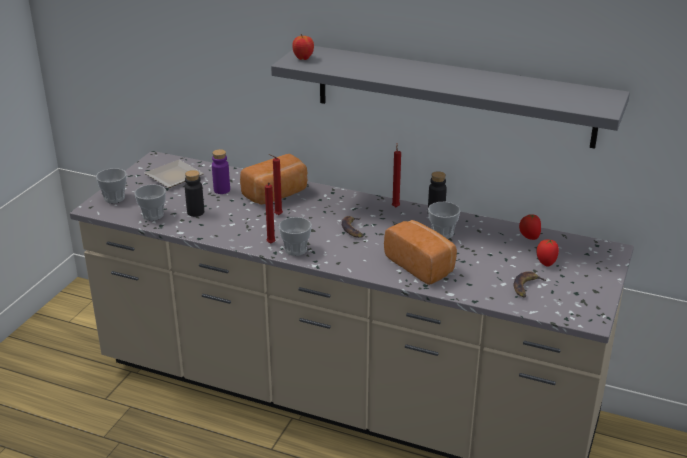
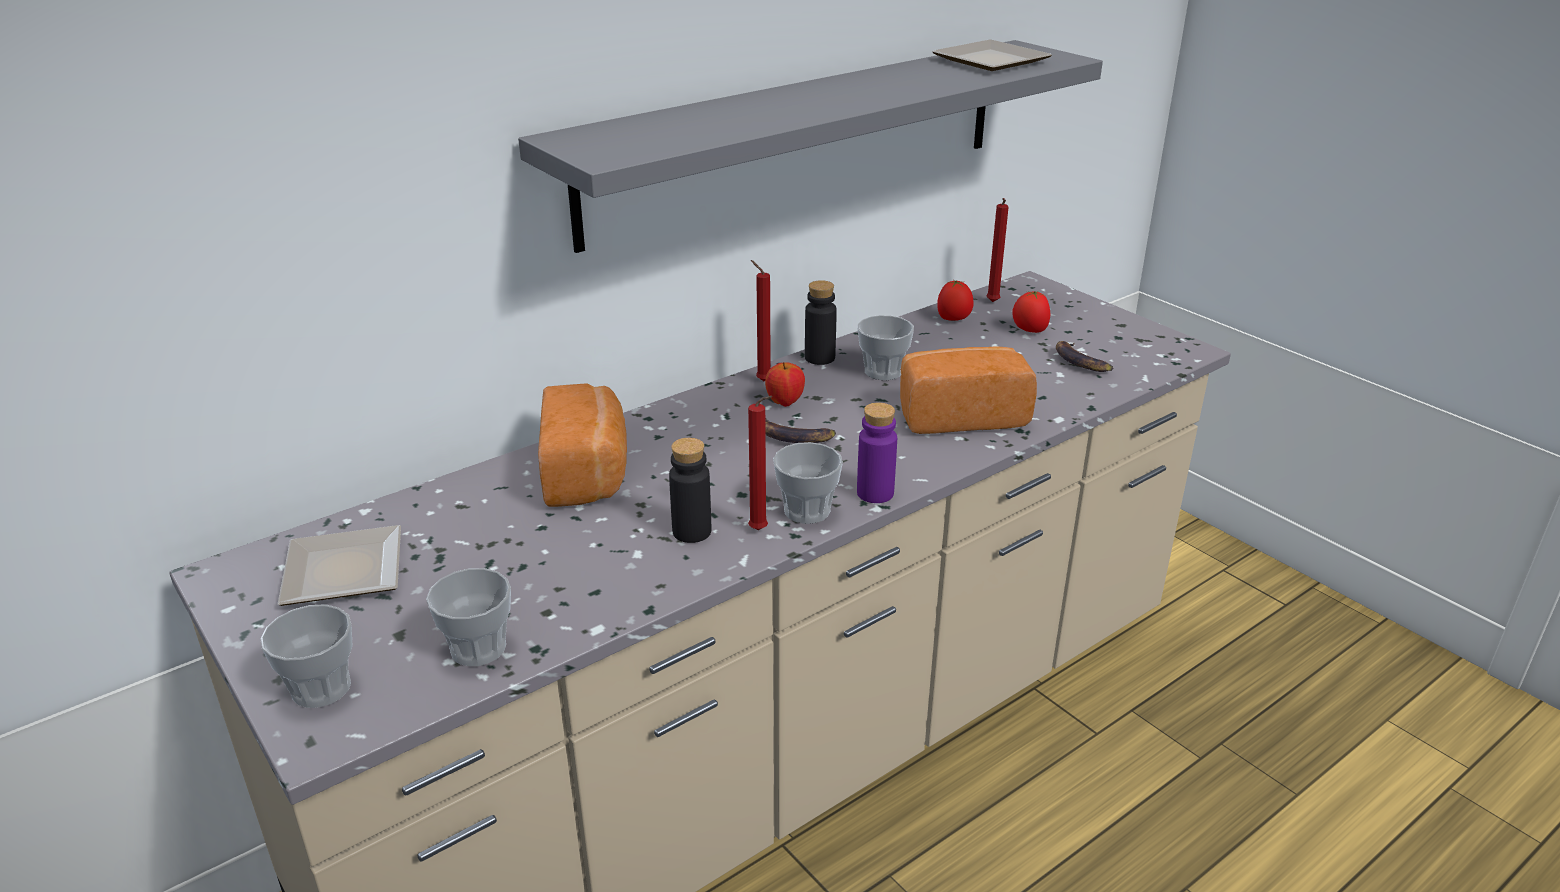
camera: 60 degrees left, 0 degrees up
black bottle [185,170,204,217] -> black bottle moved to [669,438,711,543]
purple bottle [212,149,230,194] -> purple bottle moved to [857,402,897,503]
red candle [269,154,283,215] -> red candle moved to [986,198,1009,302]
apple [292,34,314,60] -> apple moved to [765,362,805,407]
none -> plate [932,39,1052,71]

